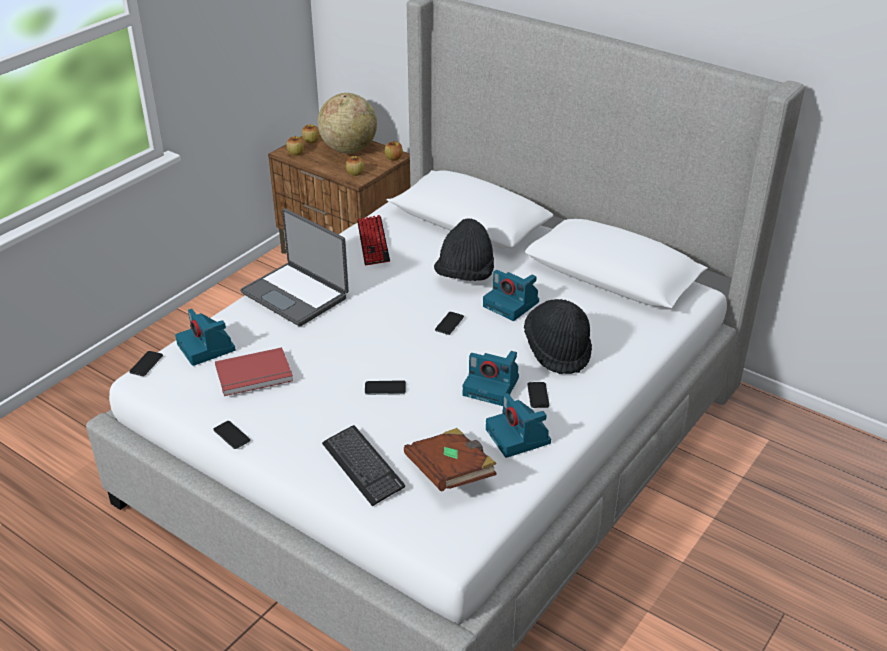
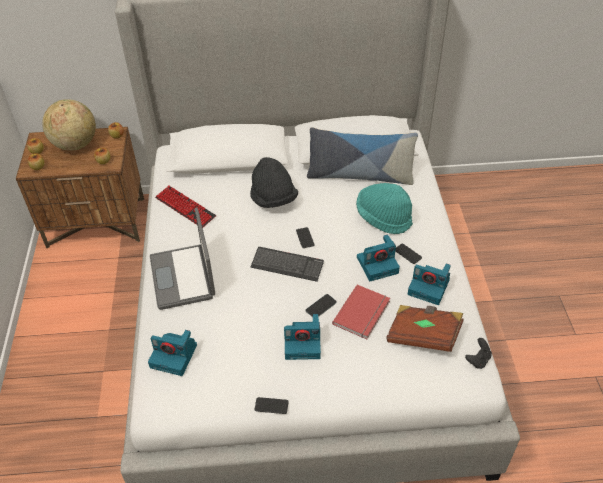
camera: 40 degrees left, 10 degrees up
phone [129,351,163,376] -> none
red book [215,347,293,396] -> red book moved to [332,285,390,339]
laptop [240,208,349,327] -> laptop turned 75 degrees clockwise [150,207,215,310]
keyboard [322,425,405,506] -> keyboard moved to [251,247,324,282]
camera [483,270,539,321] -> camera moved to [284,314,321,360]
black hat [524,299,592,374] -> turquoise hat [356,183,413,234]
none -> pillow [307,127,418,185]
none -> black game controller [465,338,492,369]

